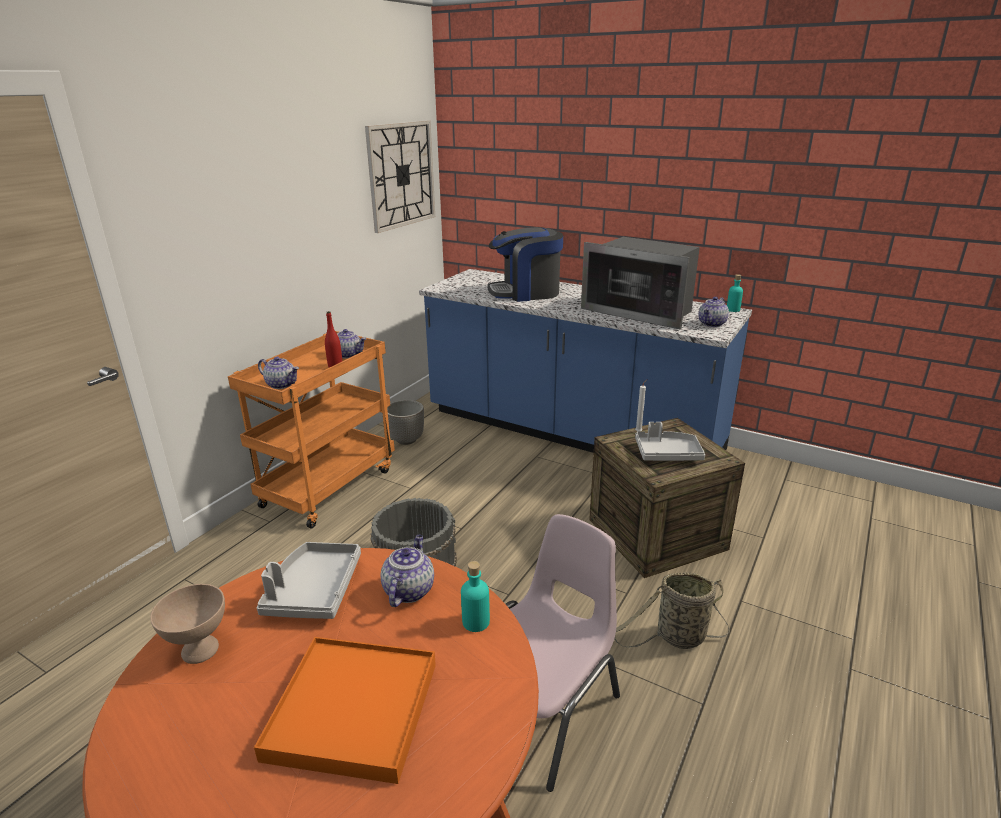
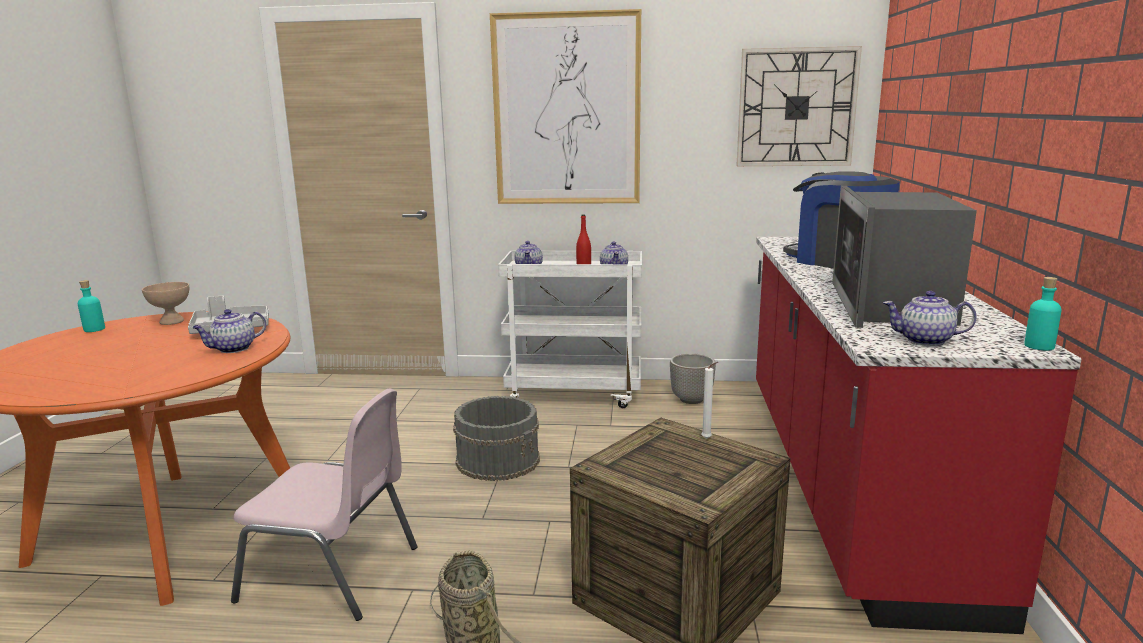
camera: 65 degrees right, 10 degrees down
orange cart [228,331,395,528] -> white cart [498,251,642,408]
orange tray [254,637,436,784] -> none
teapot [381,535,434,607] -> teapot turned 150 degrees clockwise [192,309,266,353]
blue counter [419,269,752,453] -> red counter [756,237,1082,634]
turquoise bottle [461,561,490,632] -> turquoise bottle moved to [78,280,105,332]
grey tray [635,422,705,461] -> none
none -> picture [490,9,641,204]

